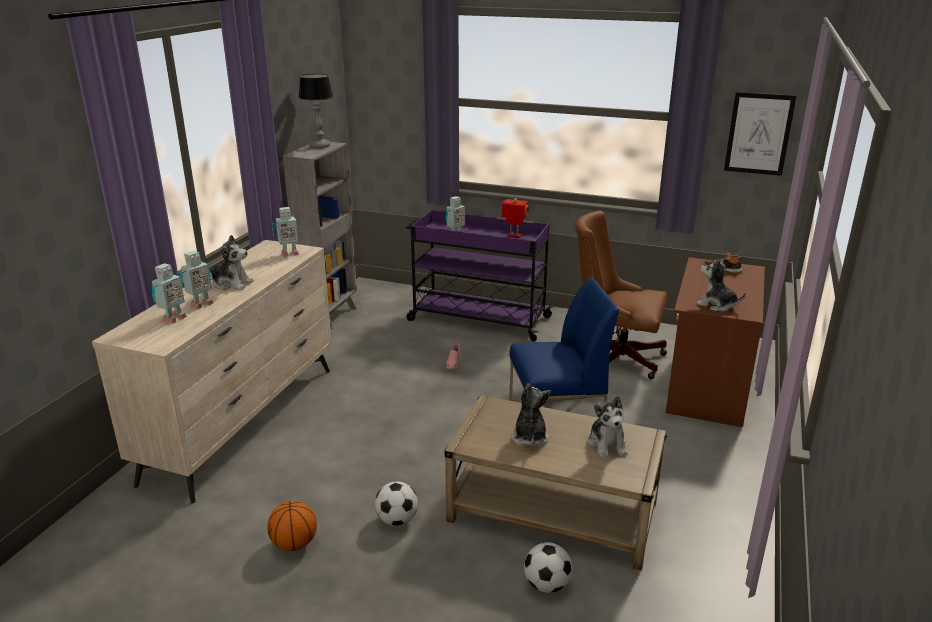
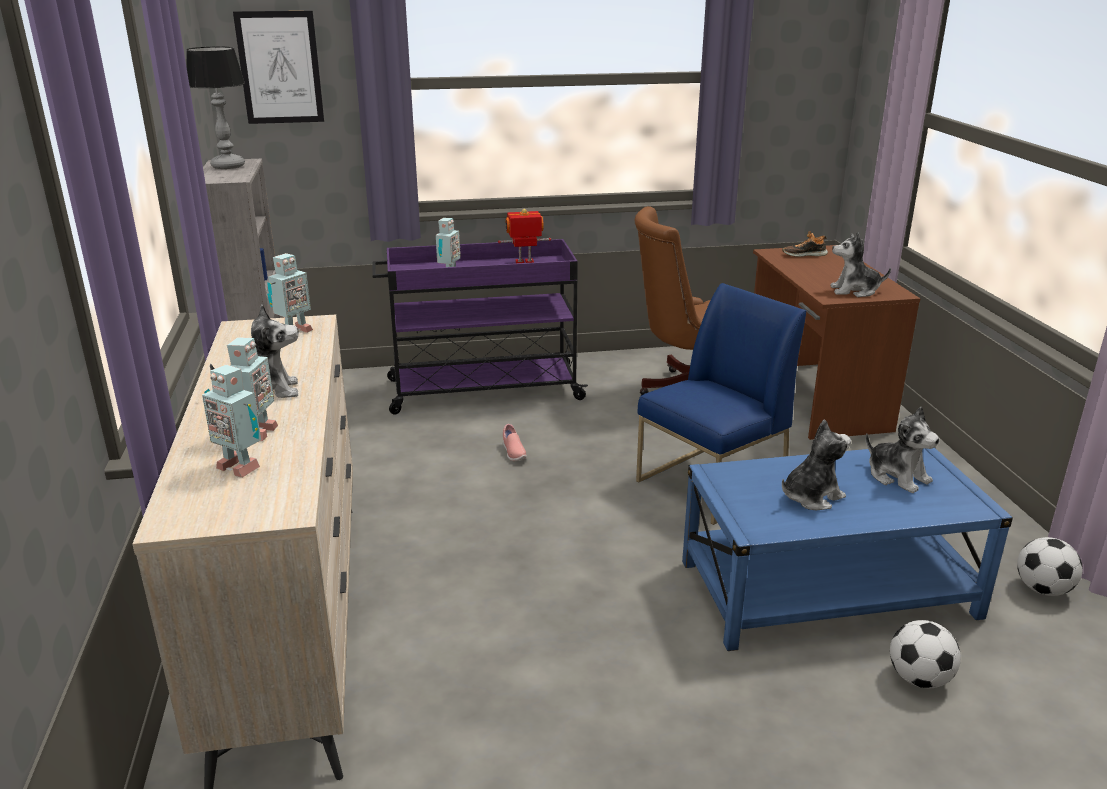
camera: 30 degrees left, 0 degrees up
toy robot [152,263,187,324] -> toy robot turned 120 degrees clockwise [202,365,261,478]
basketball [267,501,317,551] -> none
football [375,481,418,526] -> football moved to [1017,537,1083,596]
beige coffee table [445,395,667,570] -> blue coffee table [682,447,1013,651]
plush toy [511,383,551,446] -> plush toy turned 90 degrees clockwise [782,419,851,511]
picture [724,92,796,176] -> picture moved to [233,11,324,124]

